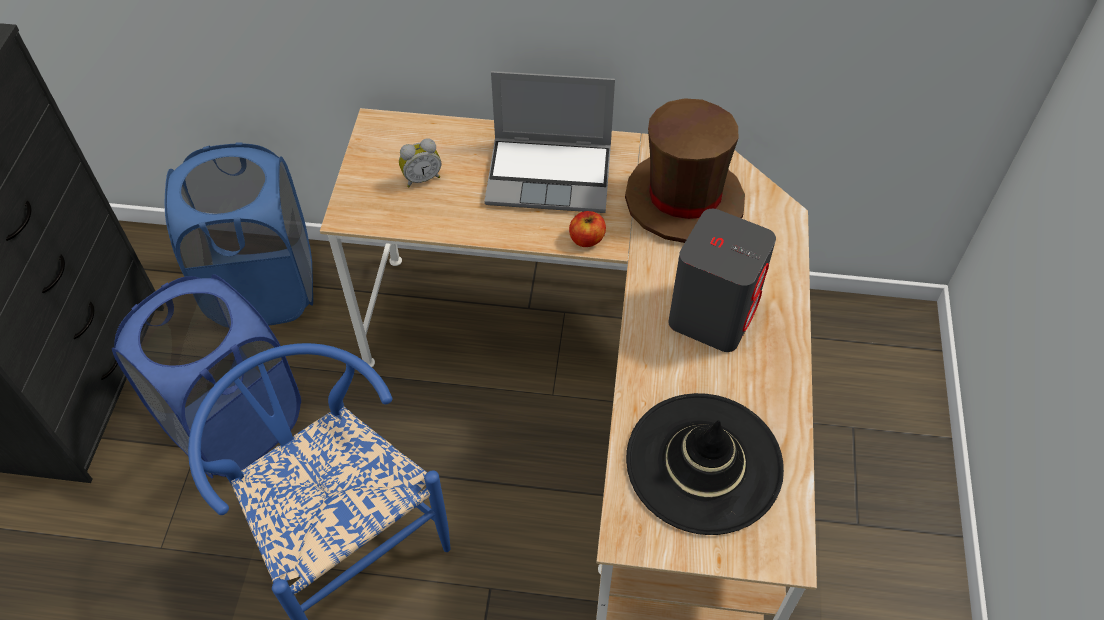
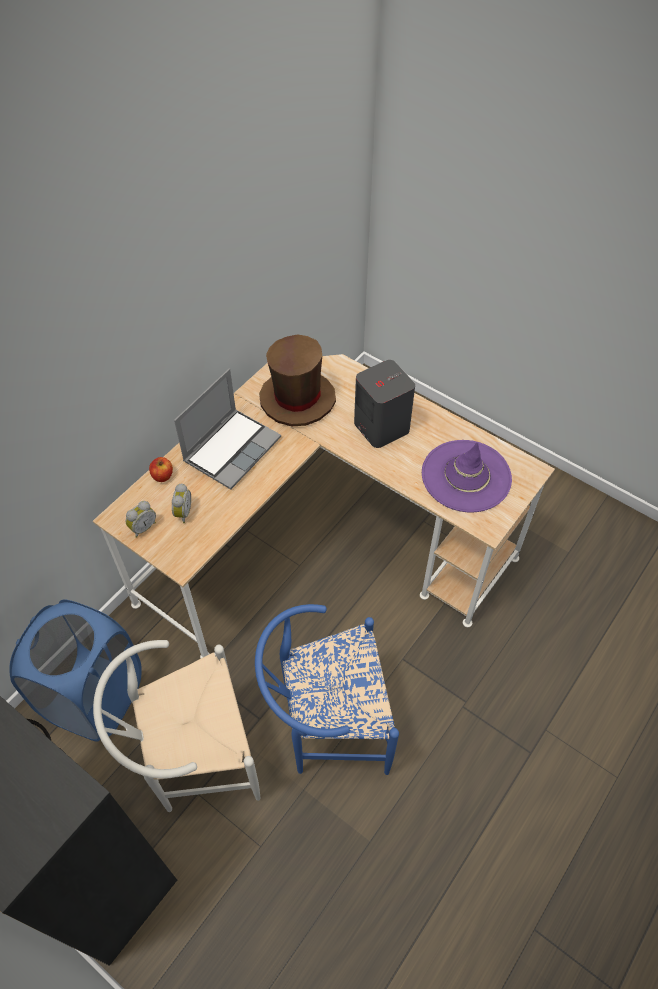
camera: 60 degrees left, 0 degrees up
blue laundry basket [112,274,301,478] -> white chair [93,640,260,812]
apple [569,211,606,247] -> apple moved to [149,457,173,482]
black hat [626,393,784,535] -> purple hat [422,440,512,512]
none -> alarm clock [126,501,156,538]

